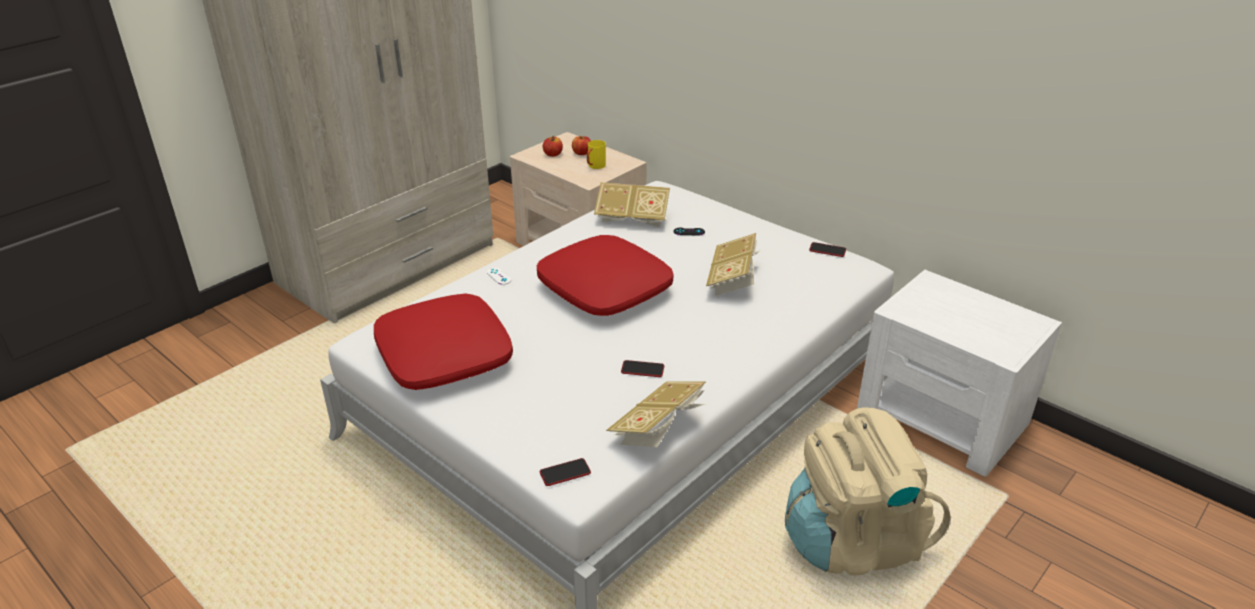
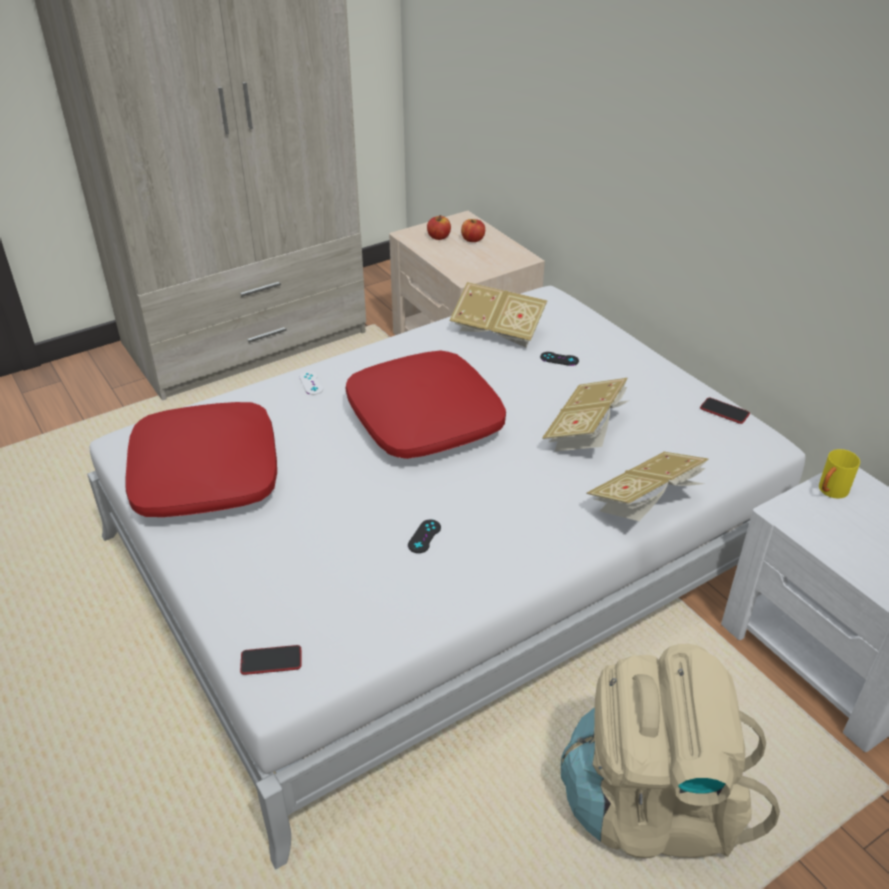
camera: 15 degrees right, 5 degrees up
yellow mug [587,140,606,169] -> yellow mug moved to [819,449,860,499]
book [606,381,706,447] -> book moved to [586,452,709,521]
phone [621,360,664,377] -> black game controller [408,520,441,553]

